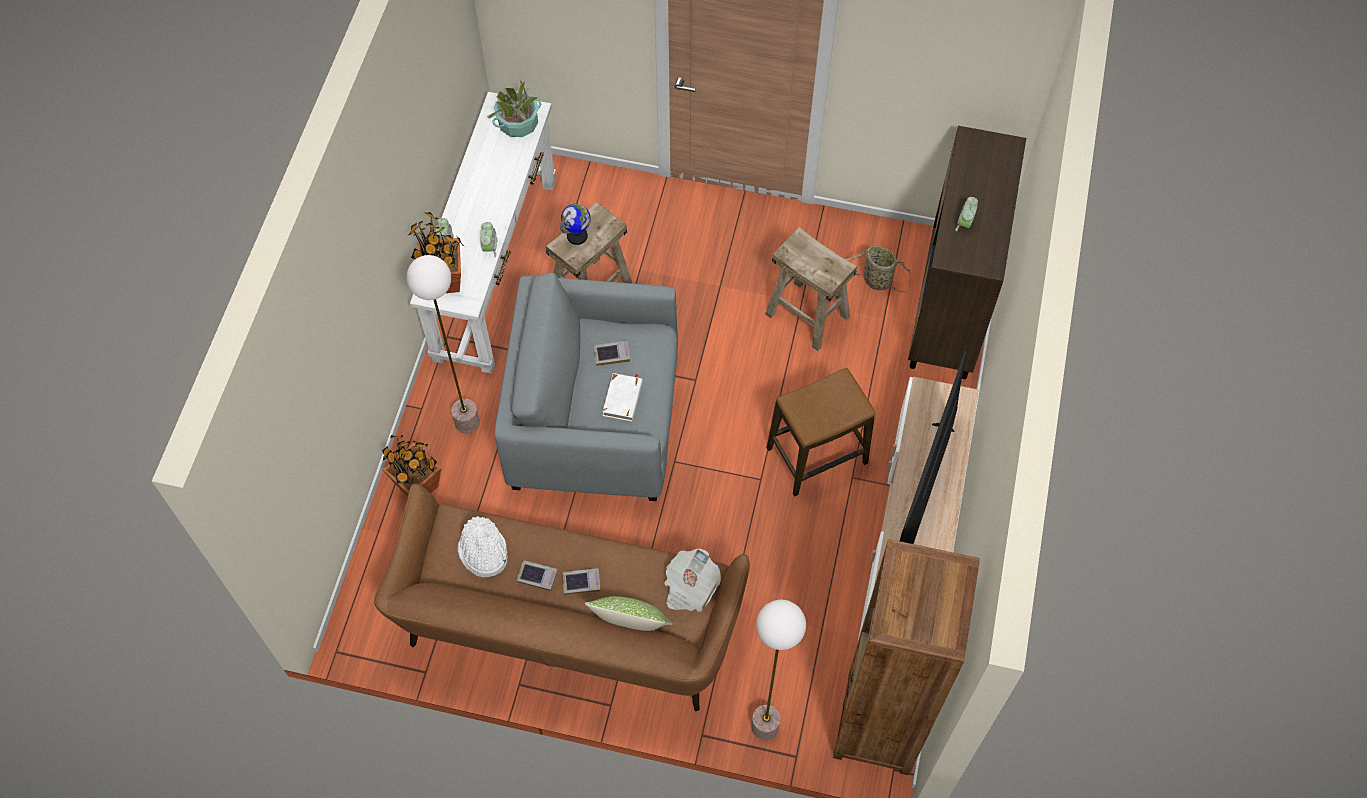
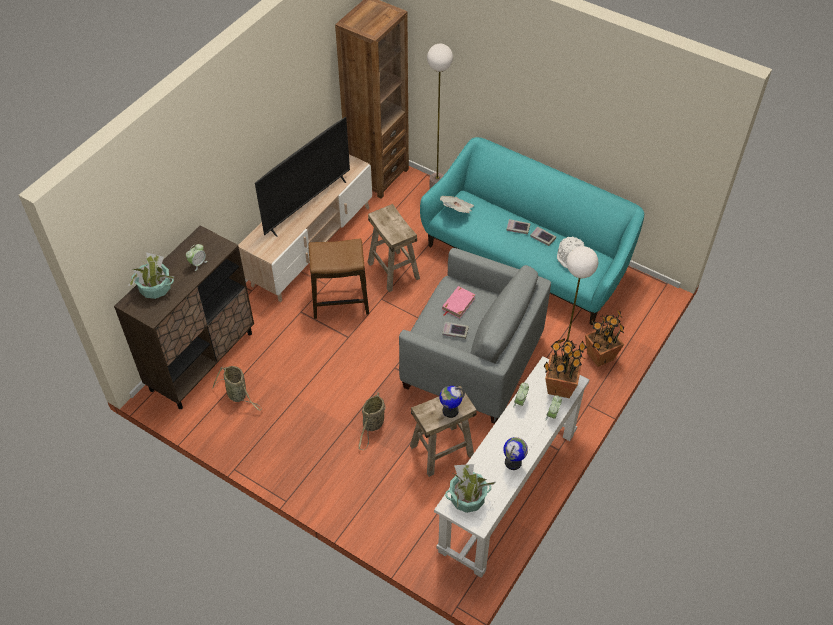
camera: 160 degrees left, 10 degrees down
brown sofa [374,484,750,711] -> turquoise sofa [420,137,644,325]
pillow [585,596,673,631] -> none
white book [602,373,643,421] -> pink book [442,286,476,318]
beige stool [765,227,857,351] -> beige stool moved to [367,204,420,292]
none -> potted plant [128,252,174,299]
none -> basket [359,392,386,450]
none -> globe [503,437,528,470]

